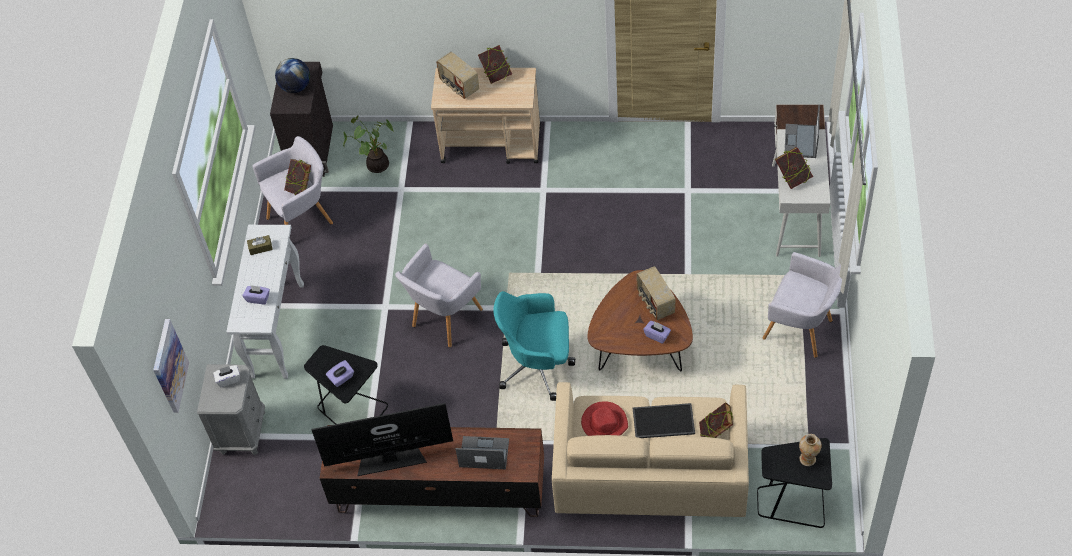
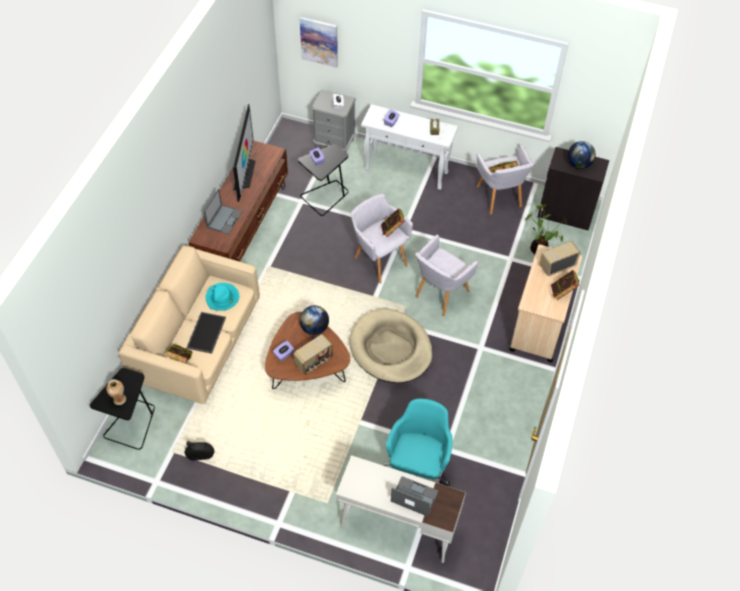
camera: 100 degrees right, 0 degrees up
turquoise office chair [493,291,575,401] -> turquoise office chair moved to [384,399,453,487]
red hat [581,401,628,436] -> turquoise hat [206,283,239,311]
radio [636,266,676,320] -> radio turned 150 degrees clockwise [293,334,333,375]
grey armchair [763,252,842,358] -> grey armchair moved to [415,235,479,316]
book [775,147,813,189] -> book moved to [381,208,405,237]
none -> black vase [185,441,215,461]
none -> globe [299,305,329,335]
none -> beige dog bed [349,308,433,383]

